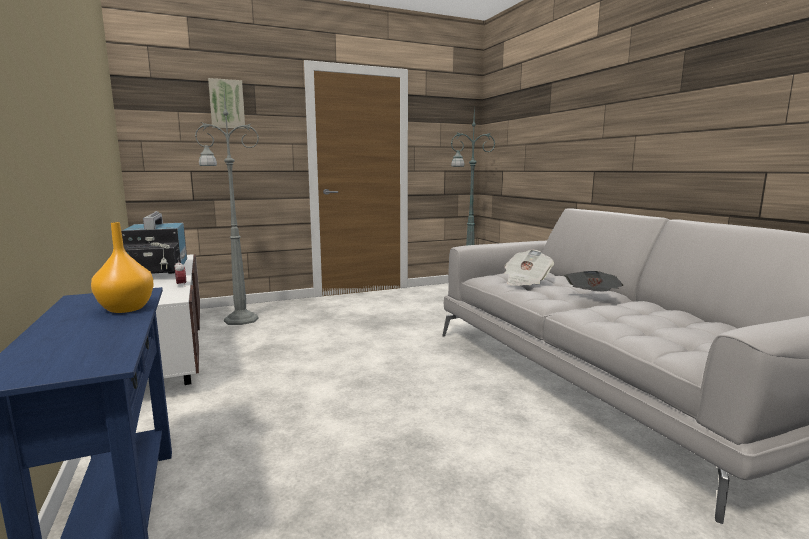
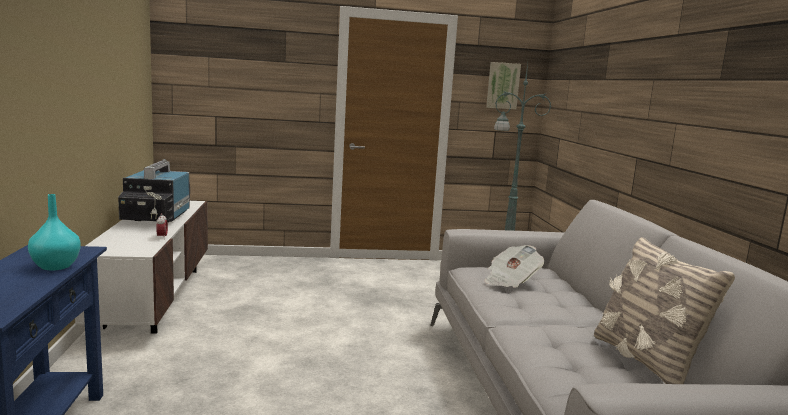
camera: 15 degrees right, 0 degrees up
orange vase [91,222,154,313] -> turquoise vase [28,194,81,270]
grey floor lamp [195,93,259,325] -> none
picture [208,78,245,129] -> picture moved to [486,62,521,109]
newspaper [564,271,623,291] -> none
none -> beige pillow [594,237,735,384]

